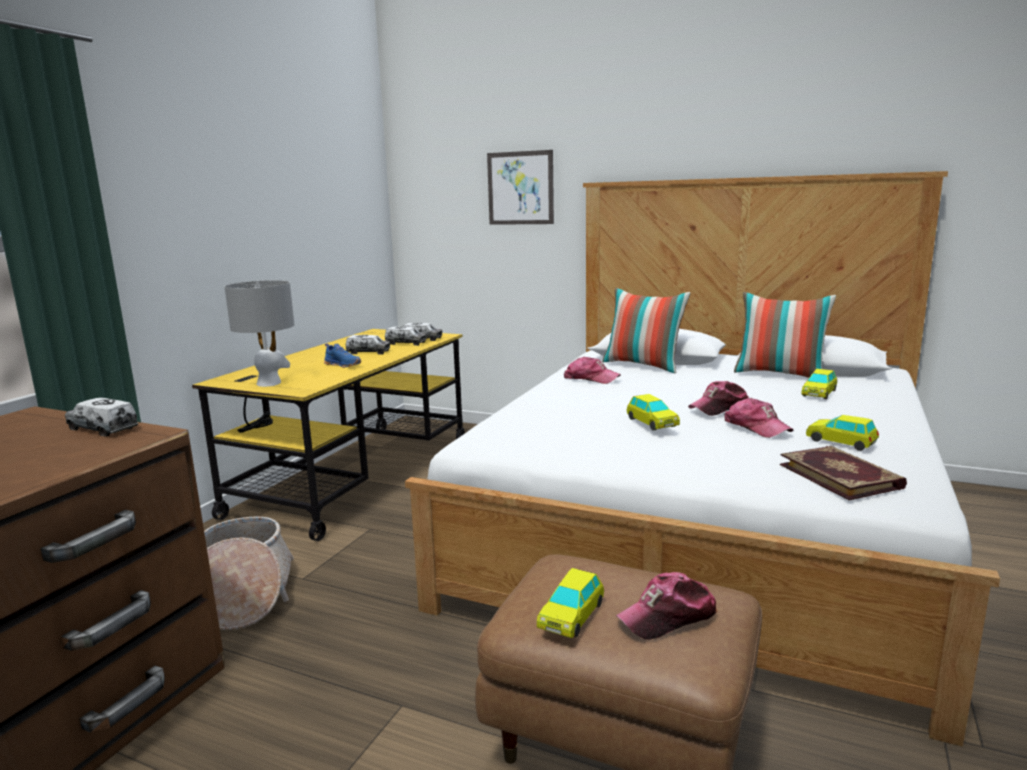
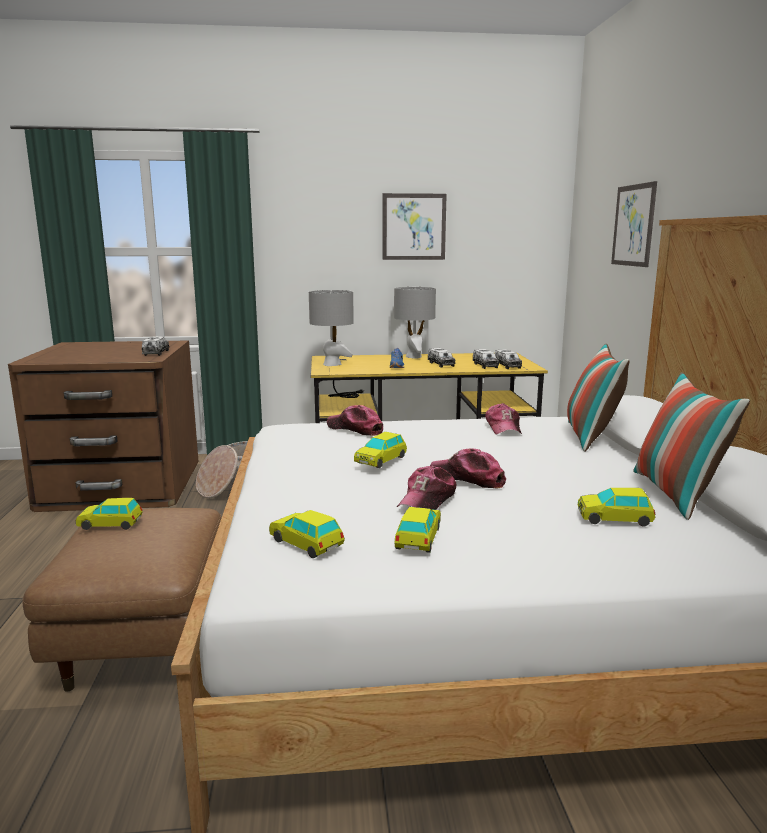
camera: 60 degrees right, 0 degrees up
cap [616,572,718,640] -> cap moved to [327,405,383,436]
book [780,446,907,500] -> toy car [269,510,345,558]
none -> picture [382,193,447,260]
none -> grey table lamp [394,287,436,359]

